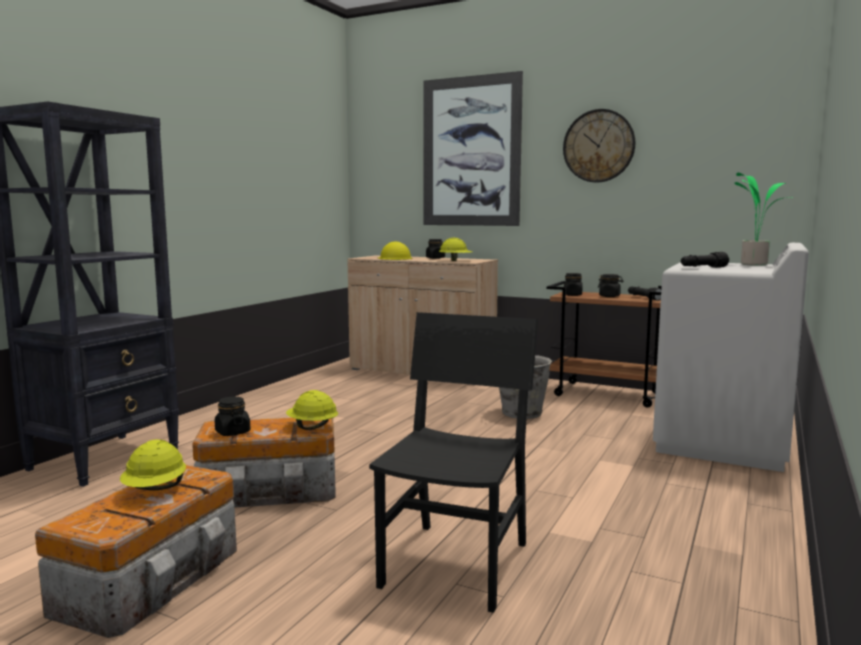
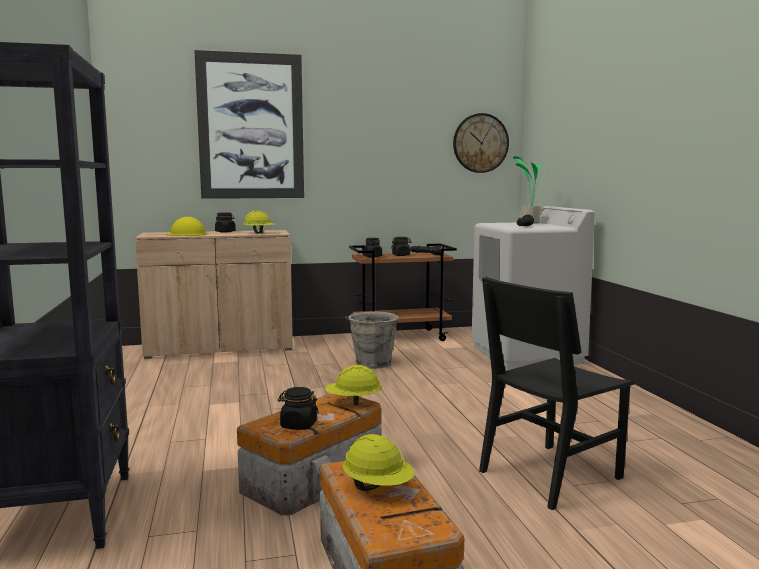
camera: 40 degrees left, 0 degrees up
black chair [369,312,538,613] -> black chair turned 105 degrees counterclockwise [479,277,635,510]
wall clock [563,109,635,183] -> wall clock moved to [453,113,509,173]

